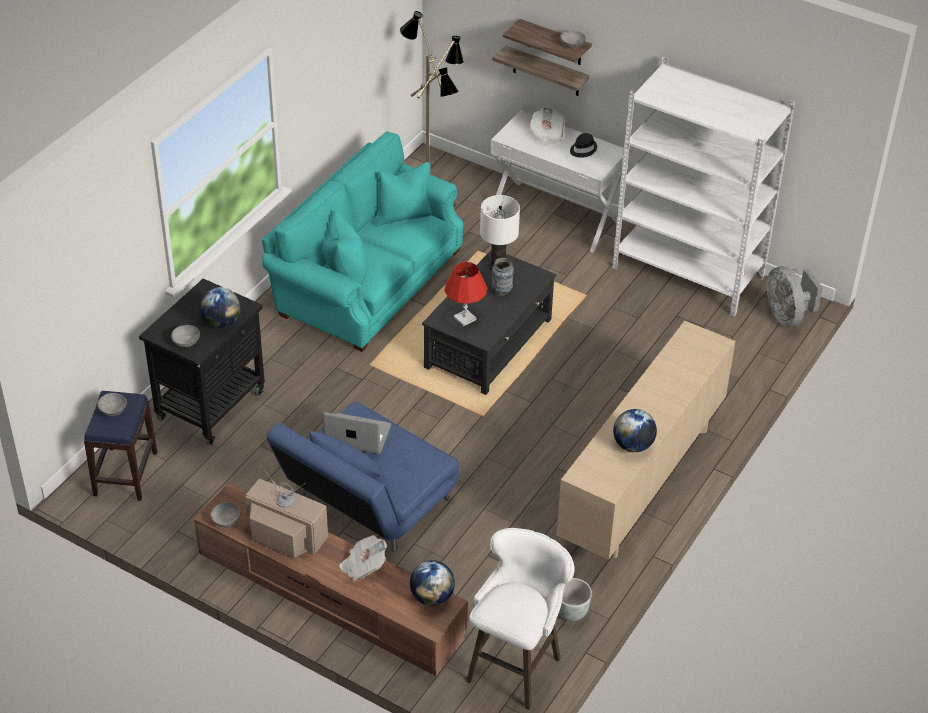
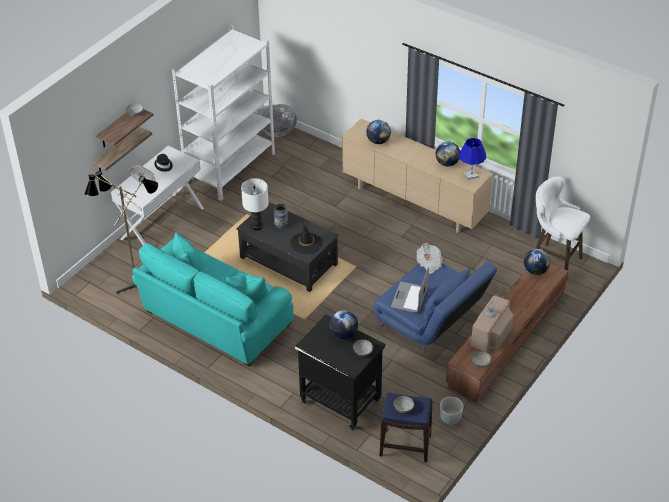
camera: 85 degrees left, 0 degrees up
newspaper [339,535,387,581] -> newspaper moved to [417,243,442,274]
red table lamp [444,262,487,326] -> black hat [290,223,323,254]
grey planter [559,578,592,621] -> grey planter moved to [440,397,463,425]
none -> globe [366,120,391,144]
none -> blue table lamp [459,138,487,180]

